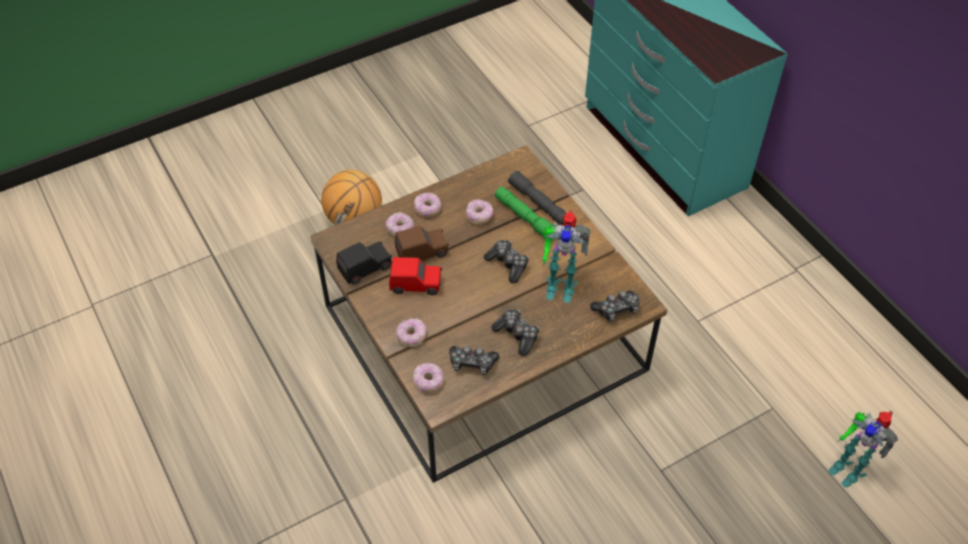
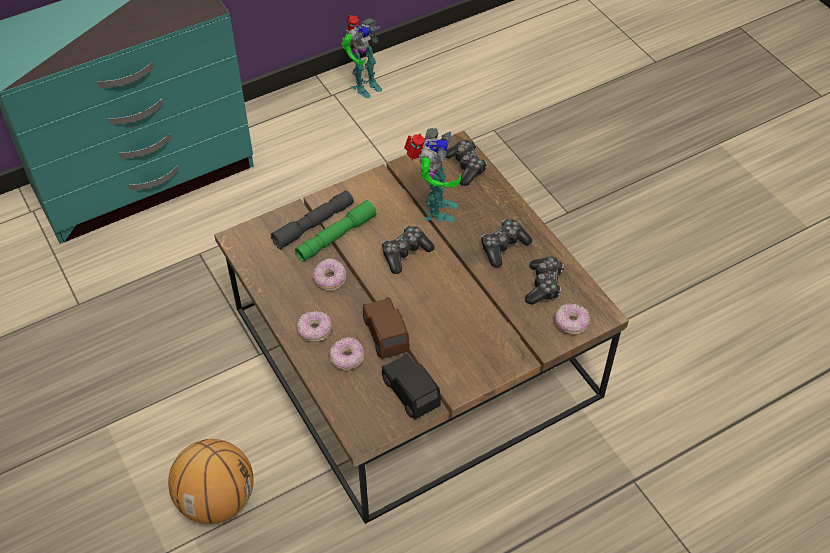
camera: 90 degrees left, 0 degrees up
red toy car [389,257,442,295] -> none
donut [396,318,426,347] -> none
toy robot [828,411,898,488] -> toy robot moved to [341,15,383,98]

